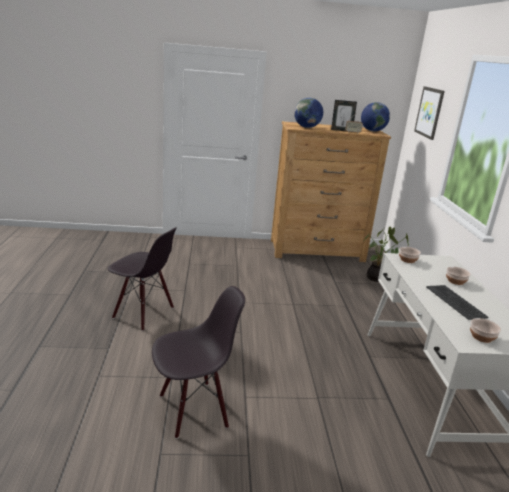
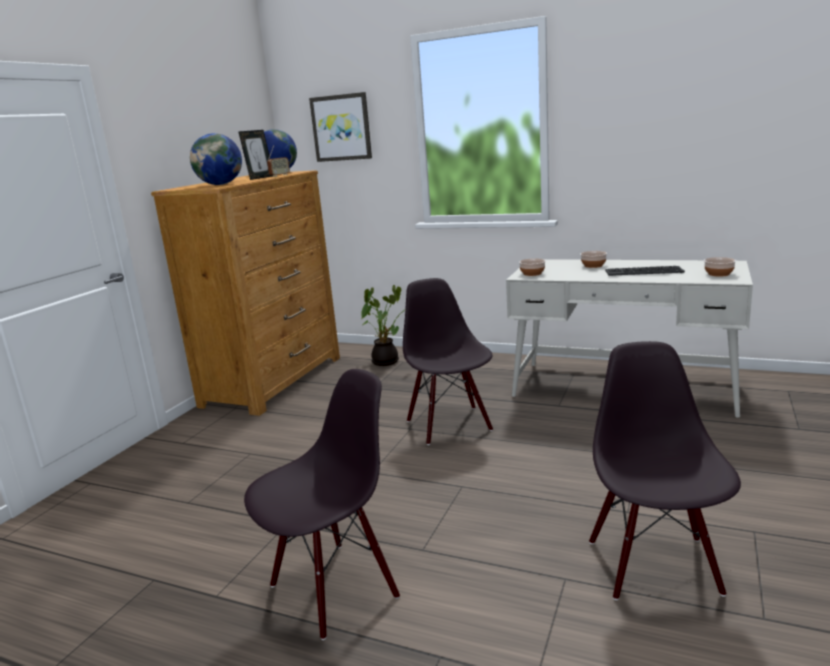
camera: 60 degrees left, 5 degrees down
none -> black chair [403,278,493,445]

